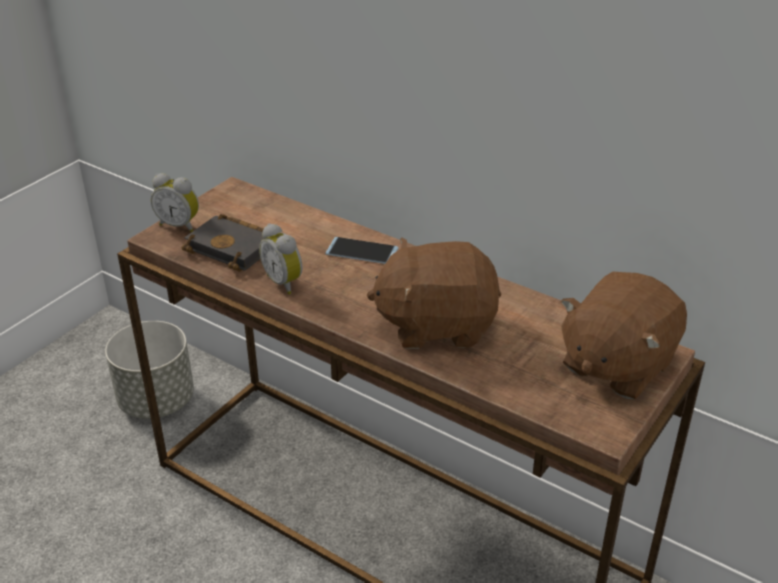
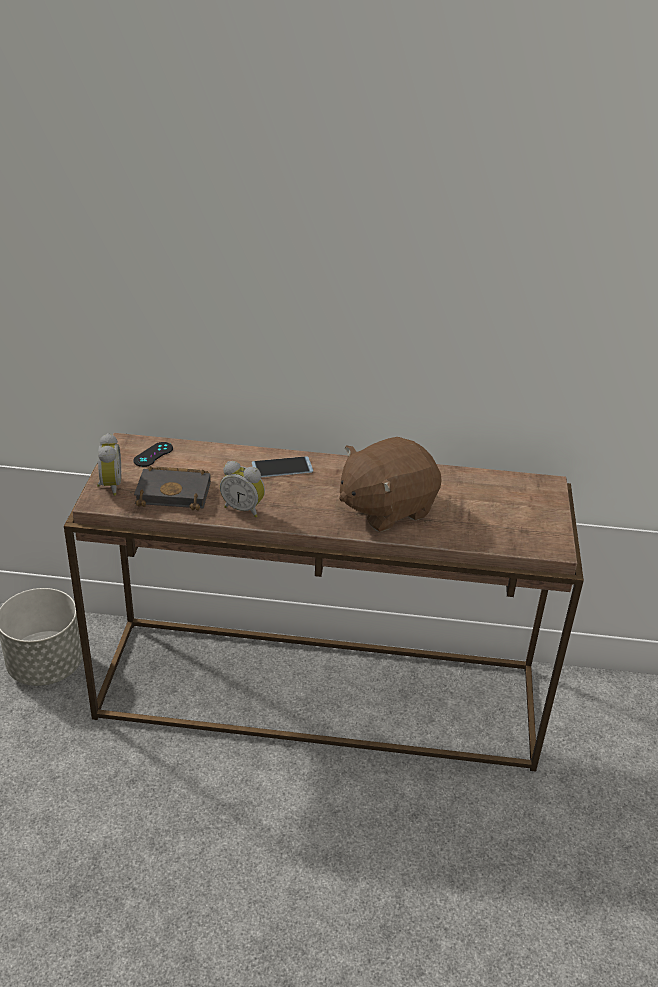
camera: 30 degrees left, 0 degrees up
alarm clock [151,173,199,232] -> alarm clock turned 90 degrees counterclockwise [97,433,121,496]
brown plush toy [561,272,687,400] -> none
none -> black game controller [133,442,173,467]

